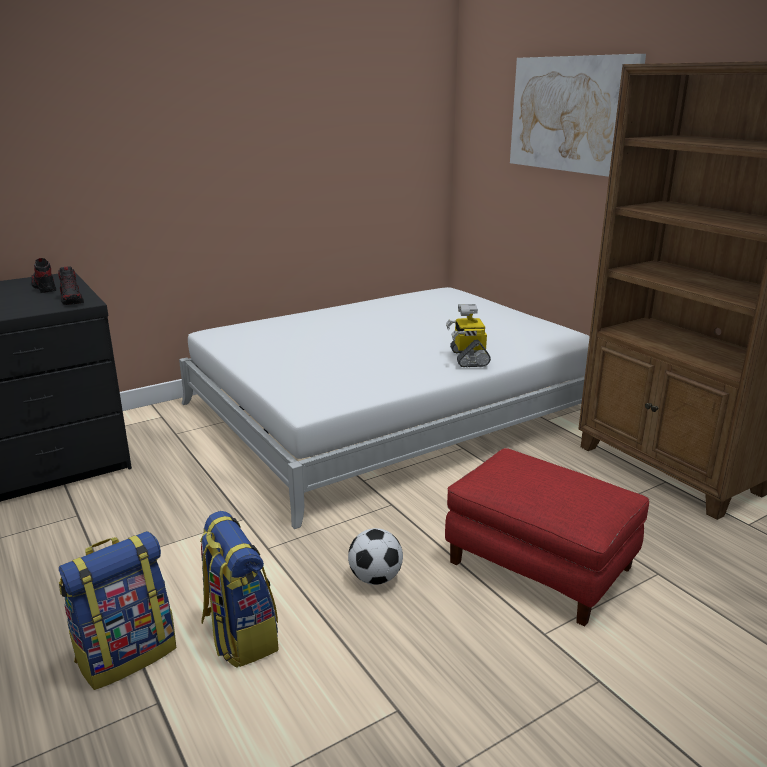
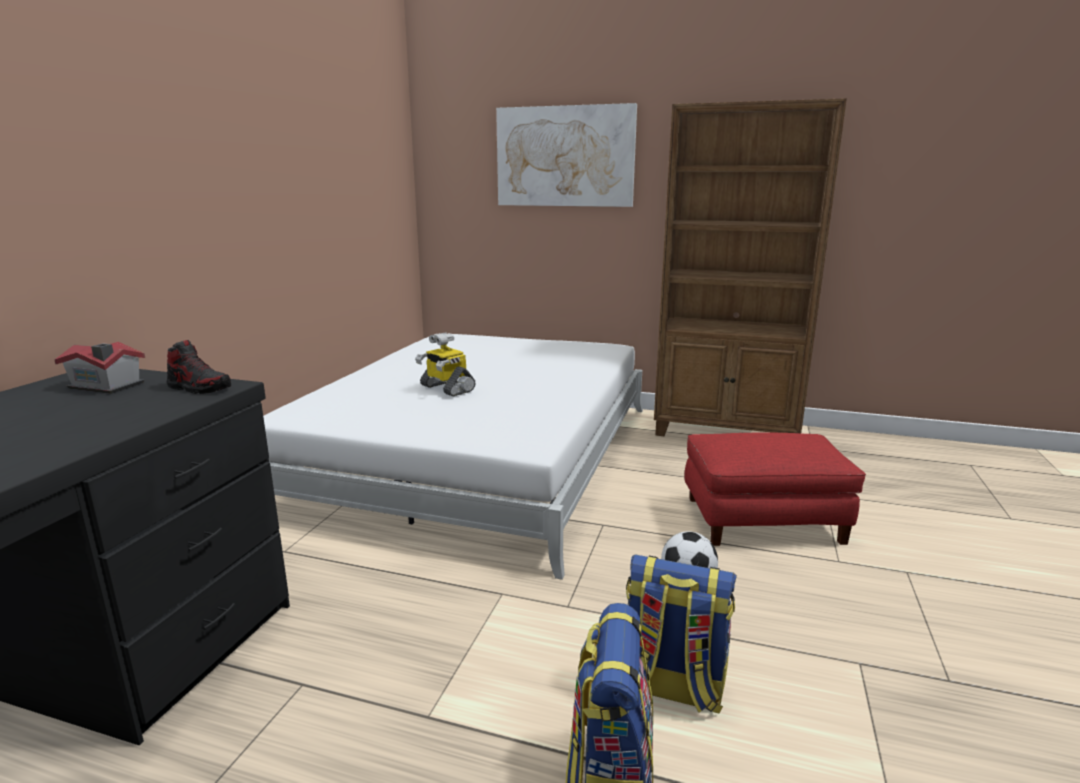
camera: 40 degrees left, 5 degrees down
shoe [31,258,56,293] -> toy house [55,342,145,394]
toy robot [446,304,491,367] -> toy robot moved to [415,332,476,396]

